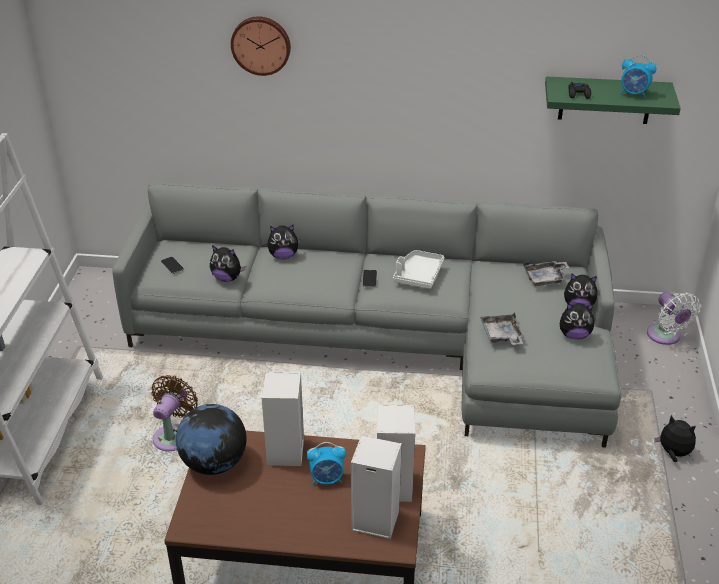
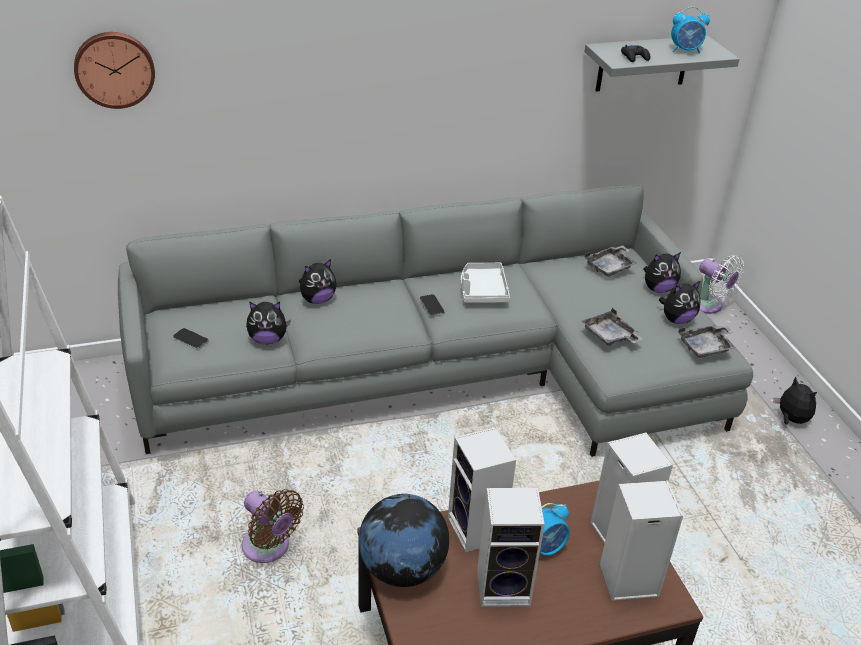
camera: 25 degrees left, 0 degrees up
brown fan [151,375,198,451] -> brown fan turned 135 degrees clockwise [242,489,304,563]
wall clock [231,16,291,76] -> wall clock moved to [74,32,155,109]
green shelf [545,76,681,124] -> grey shelf [584,36,739,91]
plush toy [654,415,696,462] -> plush toy turned 45 degrees clockwise [773,377,817,424]
none -> speaker [477,488,545,607]
none -> grey tray [678,325,736,358]

